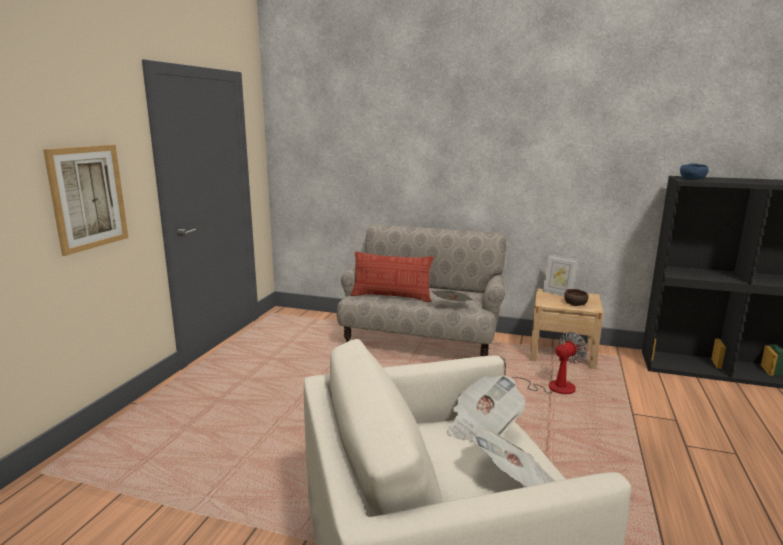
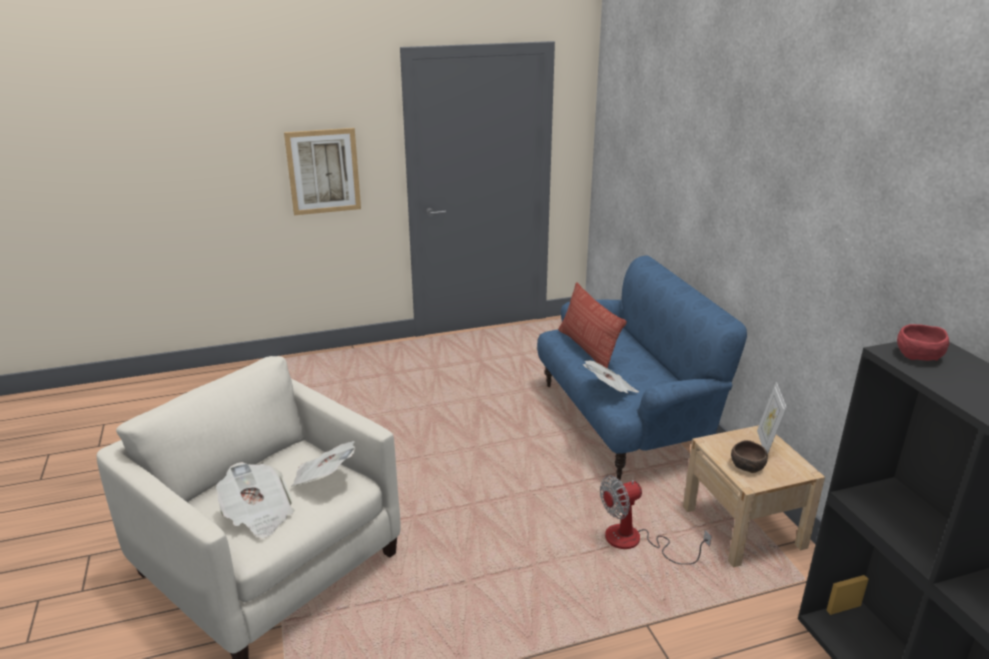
camera: 55 degrees right, 10 degrees up
beige sofa [337,224,506,356] -> blue sofa [537,256,747,480]
fan [501,332,587,394] -> fan turned 135 degrees clockwise [600,475,712,565]
blue bowl [680,163,709,180] -> red bowl [897,324,949,361]

